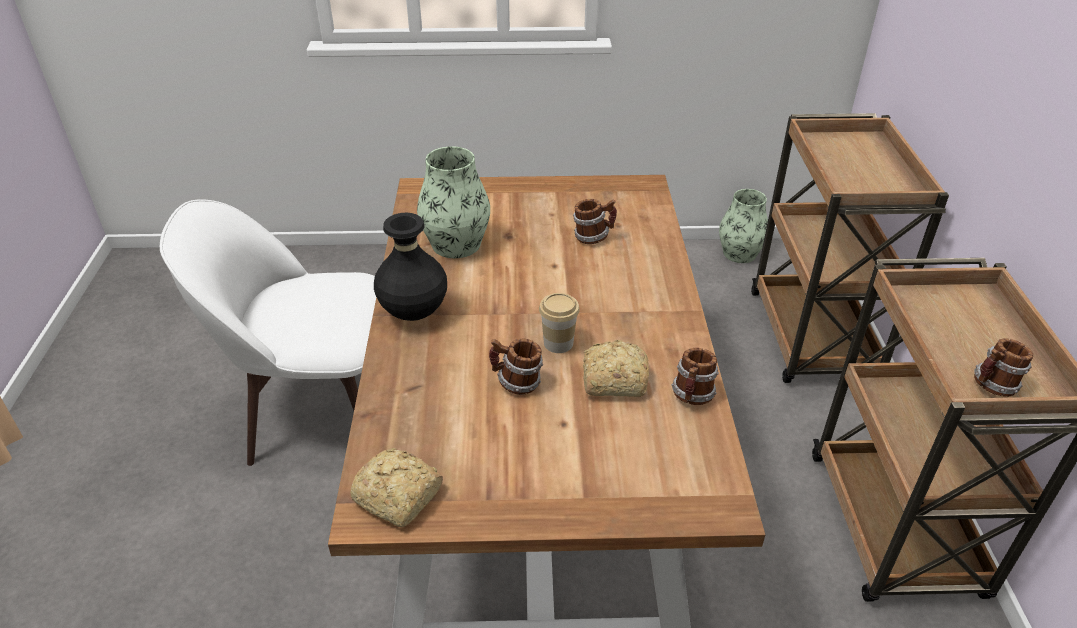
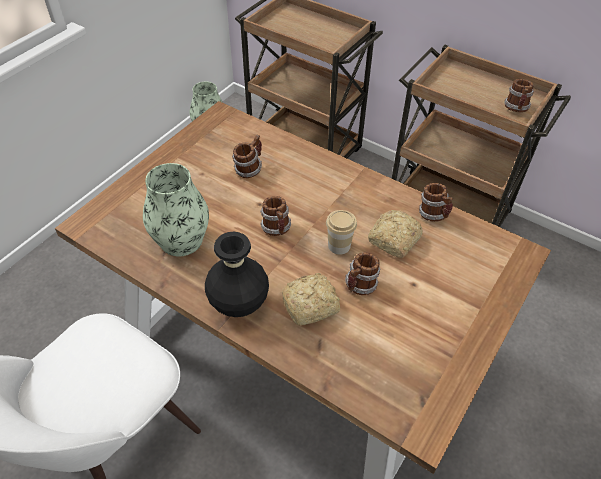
camera: 55 degrees left, 10 degrees up
bread [350,448,443,528] -> bread moved to [281,273,340,326]
none -> mug [260,196,291,236]

